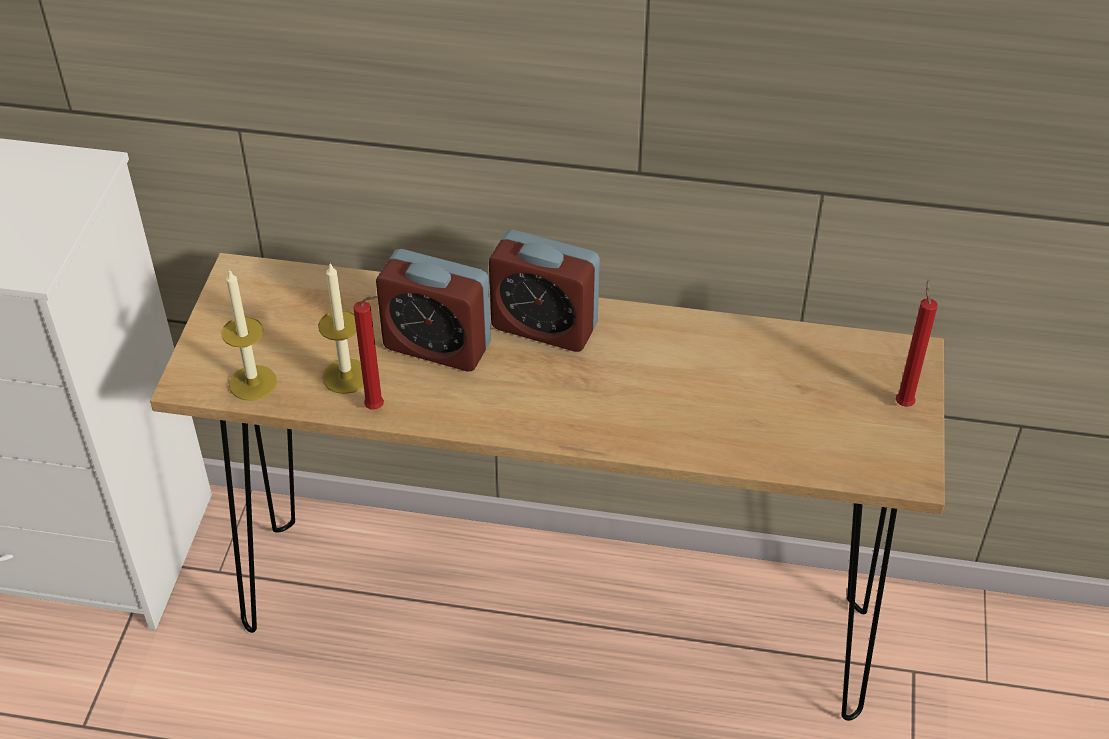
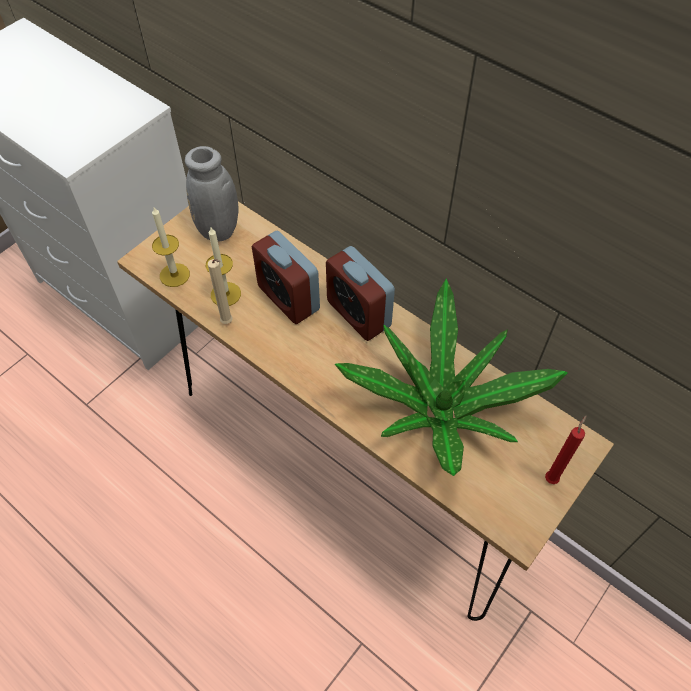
camera: 30 degrees right, 10 degrees up
red candle [353,296,384,409] -> beige candle [208,259,233,324]
none -> grey vase [185,146,245,241]
none -> potted plant [335,278,568,476]

